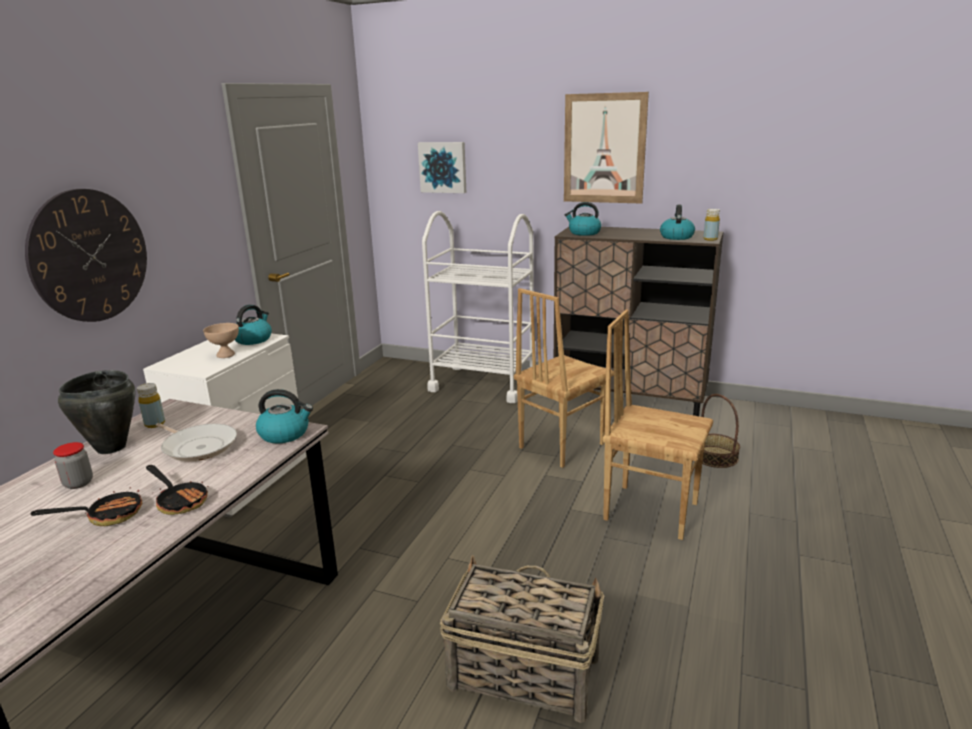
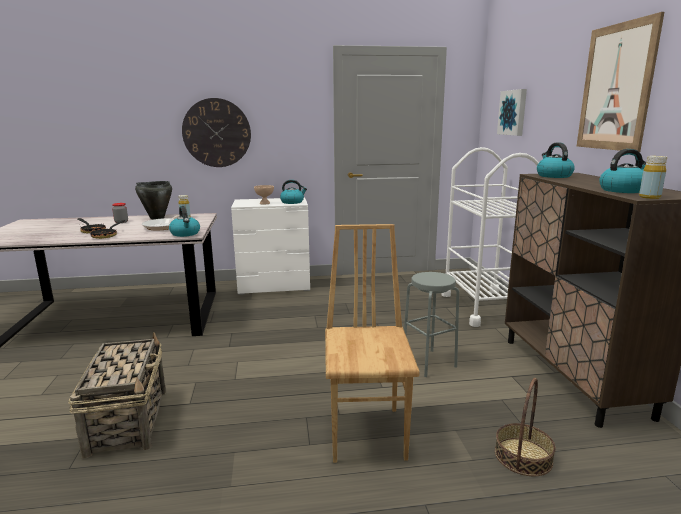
camera: 60 degrees right, 5 degrees down
brown chair [514,288,614,468] -> grey stool [404,272,459,377]

